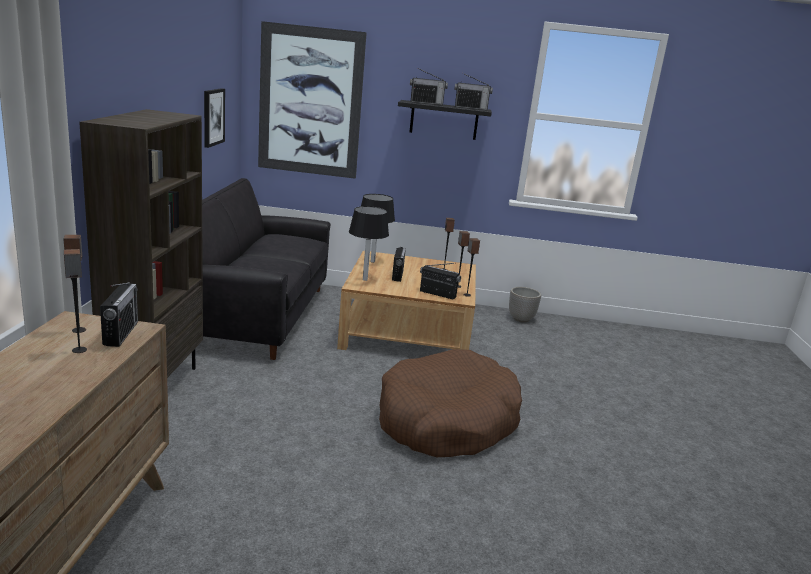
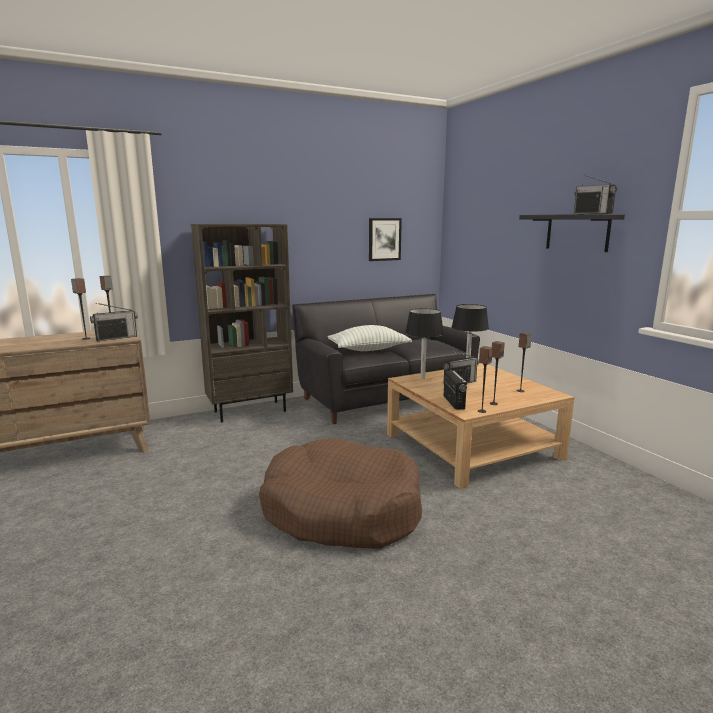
camera: 60 degrees right, 5 degrees down
picture [258,21,367,179] -> none
radio [410,68,448,105] -> none
planter [509,287,541,323] -> none
none -> pillow [328,325,412,351]

